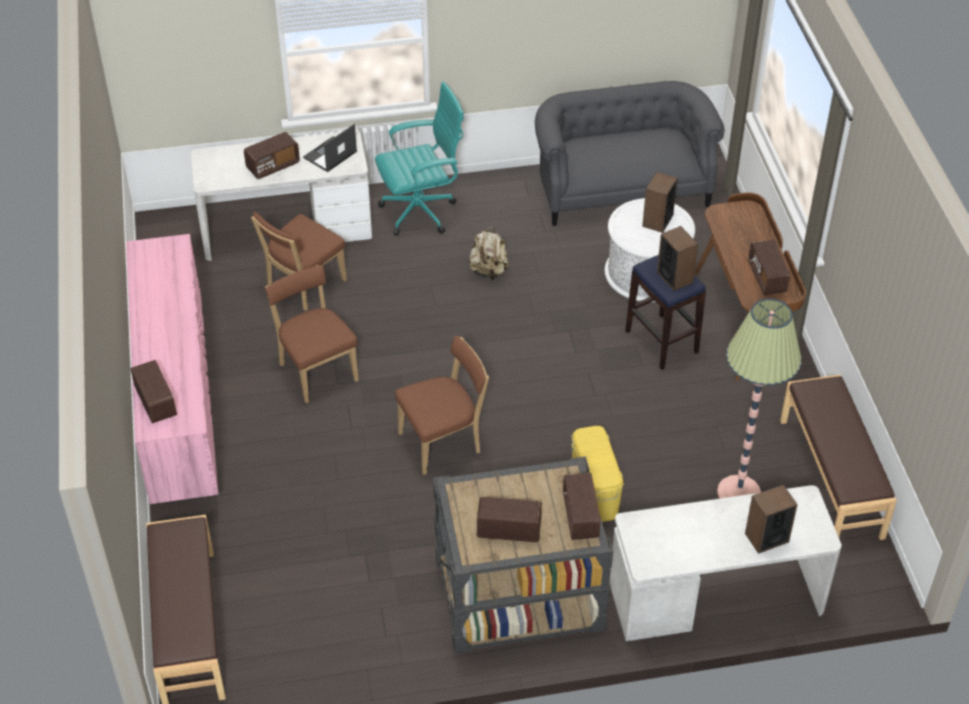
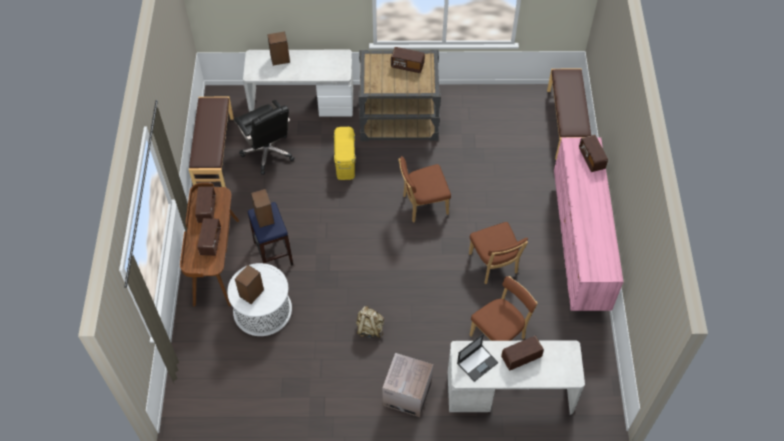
camera: 170 degrees left, 10 degrees up
turquoise office chair [375,81,464,236] -> cardboard box [382,353,433,417]
grey sofa [535,81,725,226] -> none
radio [563,473,601,540] -> radio moved to [198,218,221,256]
floor lamp [717,298,802,499] -> black office chair [234,100,295,175]

